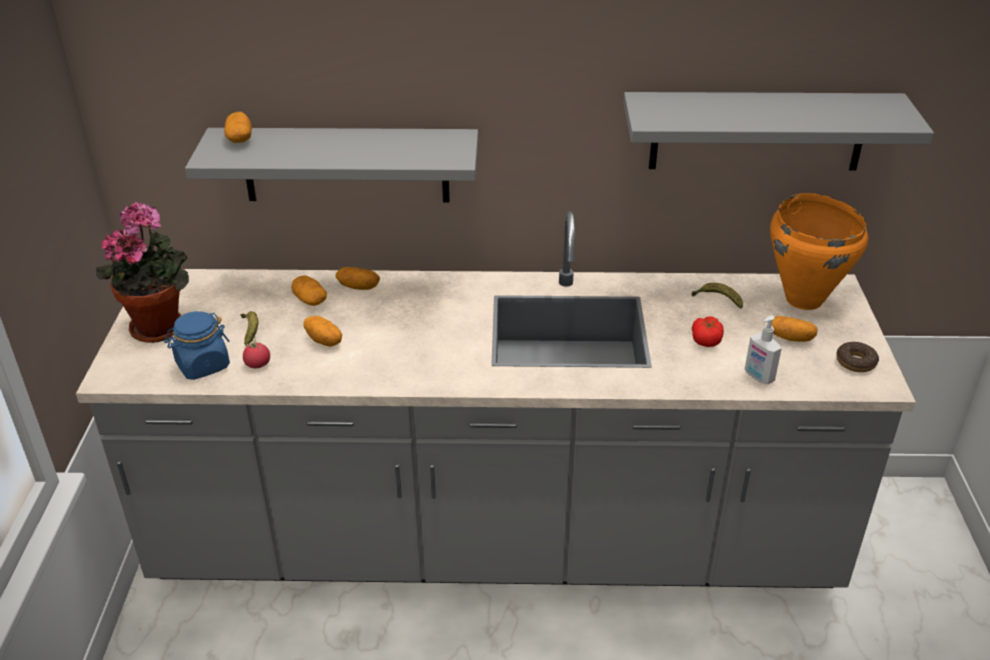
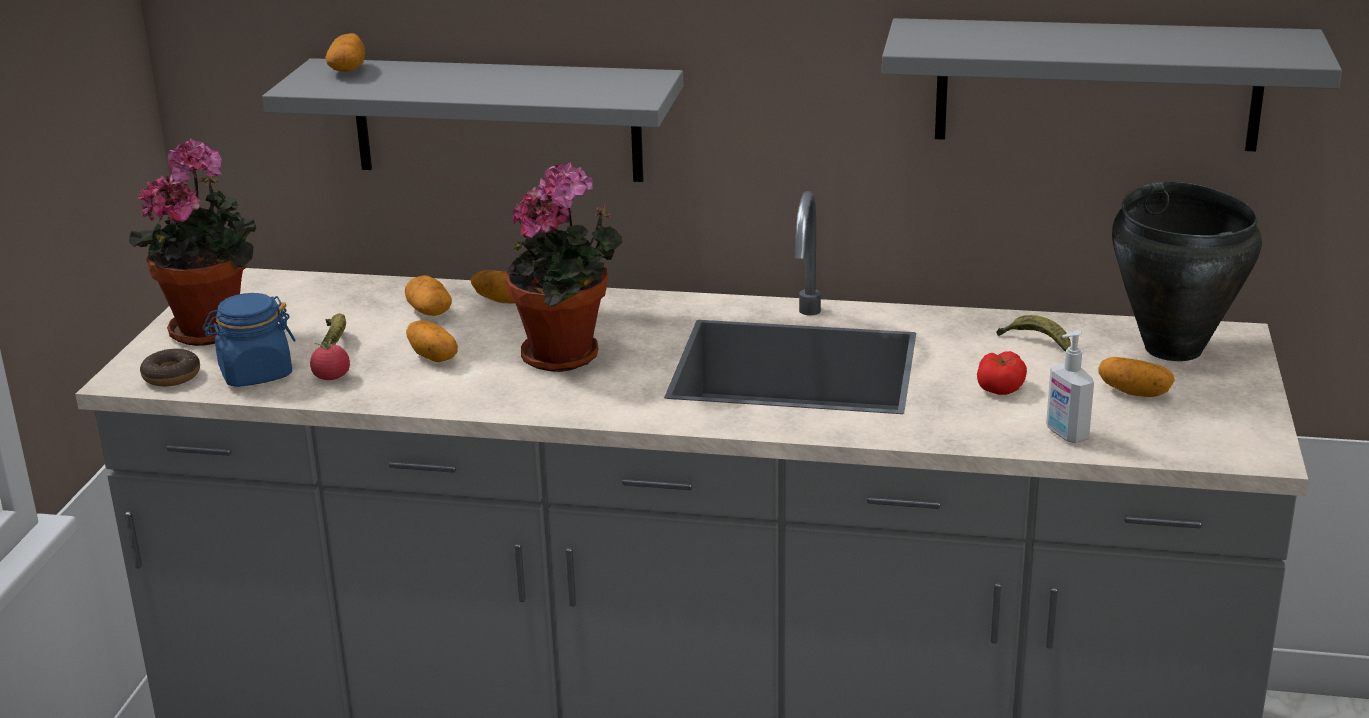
camera: 10 degrees right, 10 degrees down
orange cooking pot [770,193,868,310] -> black cooking pot [1112,182,1262,361]
donut [836,342,879,372] -> donut moved to [140,349,200,386]
none -> potted plant [506,162,623,372]

